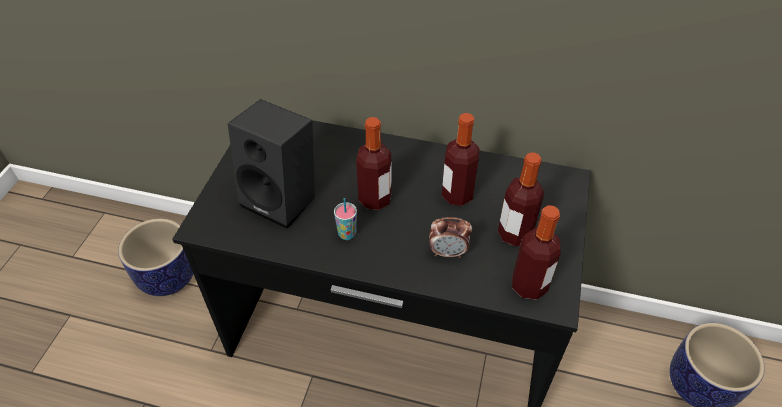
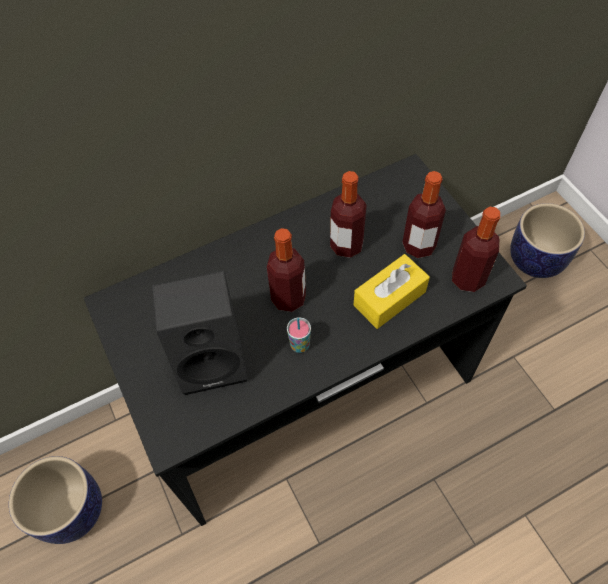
camera: 40 degrees left, 10 degrees up
alarm clock [429,217,472,258] -> yellow tissue box [353,254,430,329]

